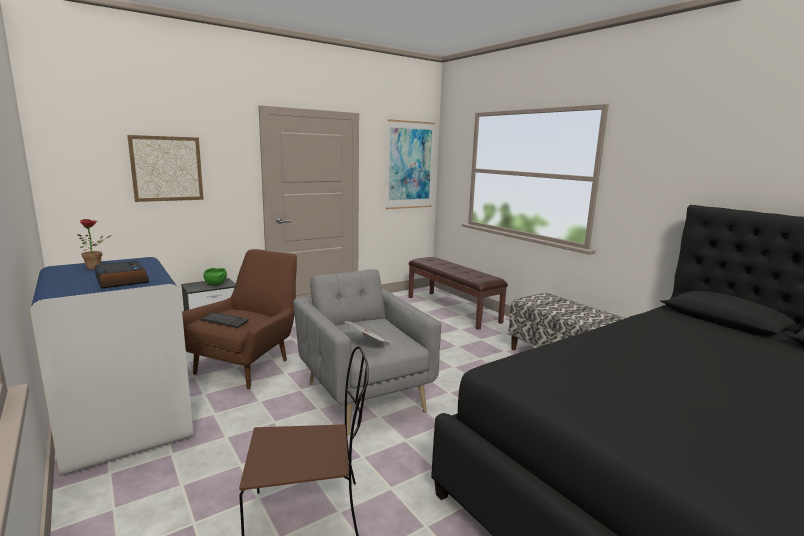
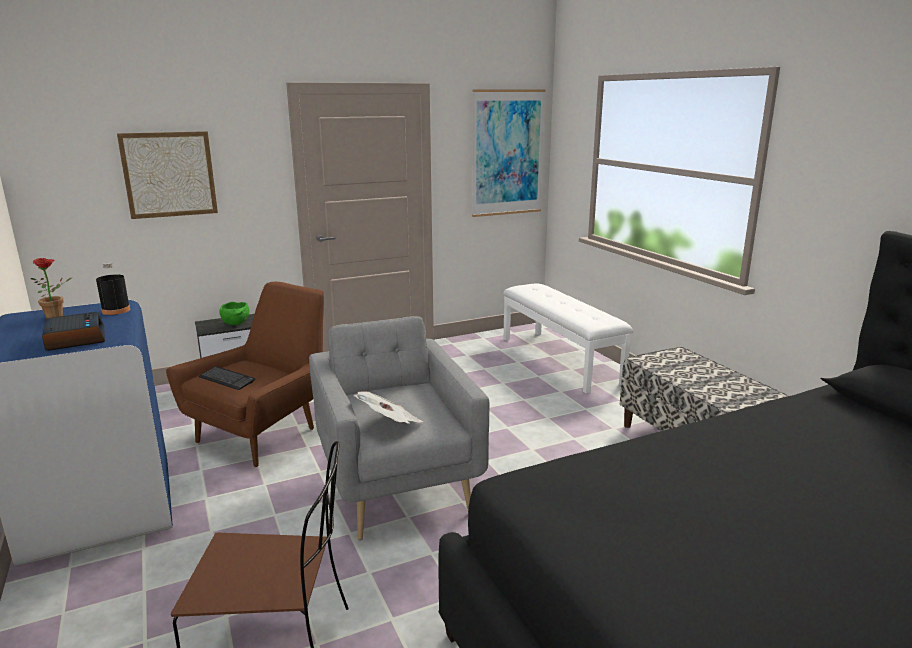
camera: 10 degrees right, 5 degrees up
brown bench [408,257,508,330] -> white bench [503,284,633,393]
none -> black bottle [96,262,130,315]

